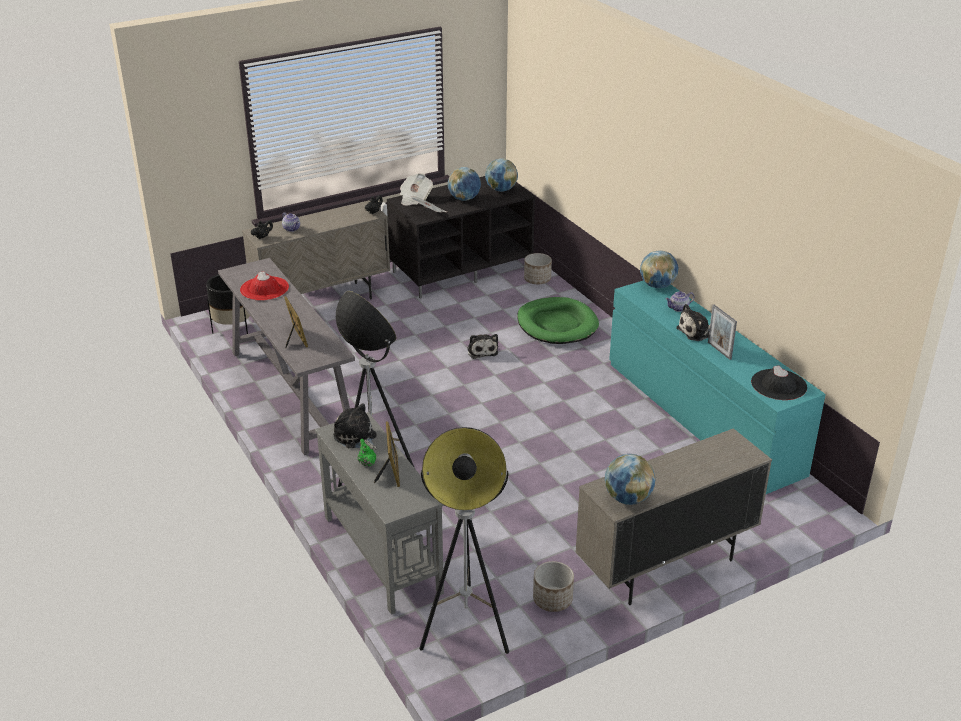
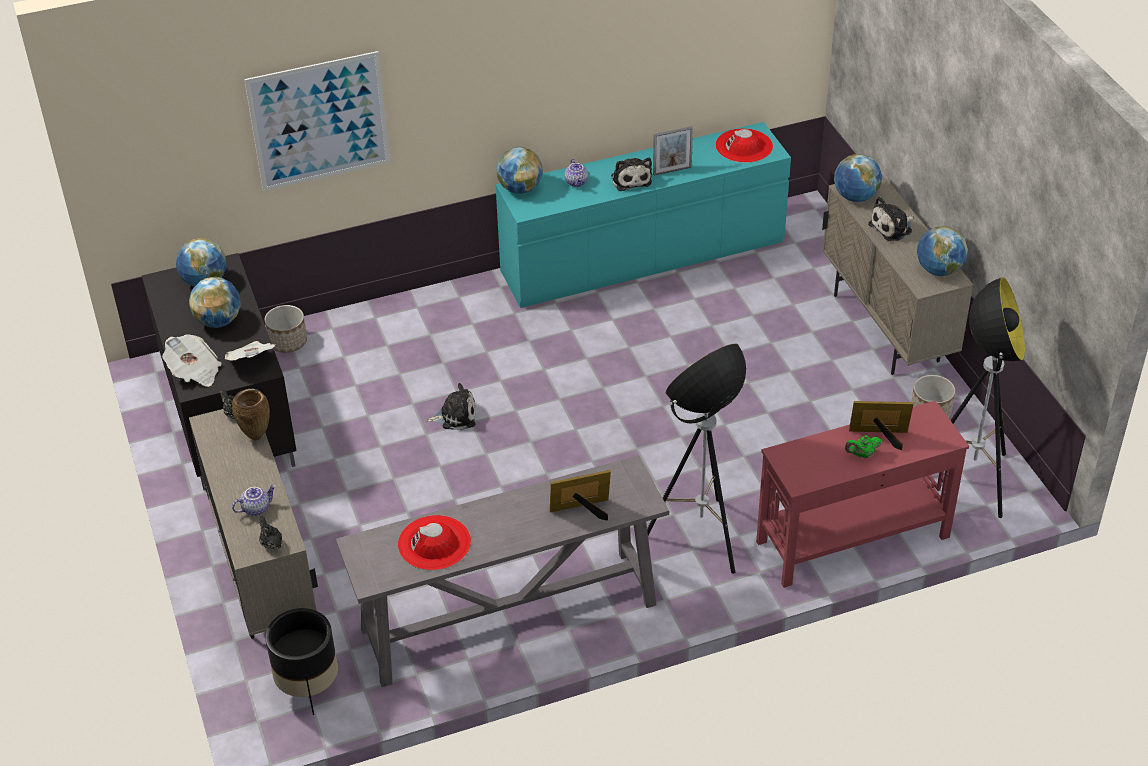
camera: 80 degrees left, 10 degrees up
grey console table [315,412,444,615] -> red console table [756,401,969,588]
plush toy [333,403,377,450] -> plush toy moved to [868,197,914,241]
green dog bed [517,297,599,344] -> none
black hat [751,366,807,400] -> red hat [715,128,773,163]
none -> brown vase [232,389,270,441]
none -> picture [244,51,390,191]
none -> globe [834,154,882,202]

